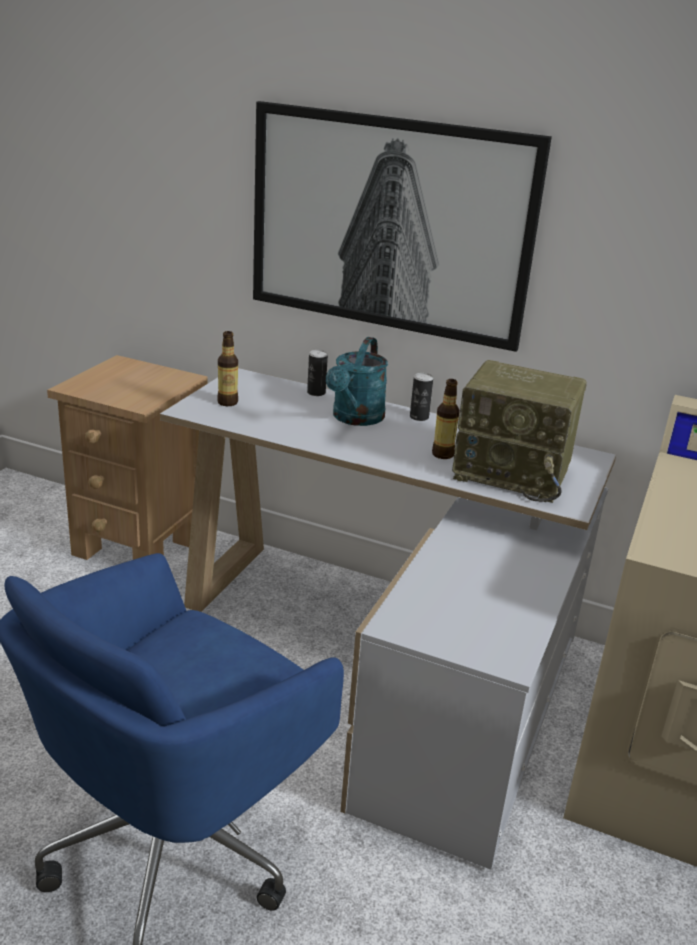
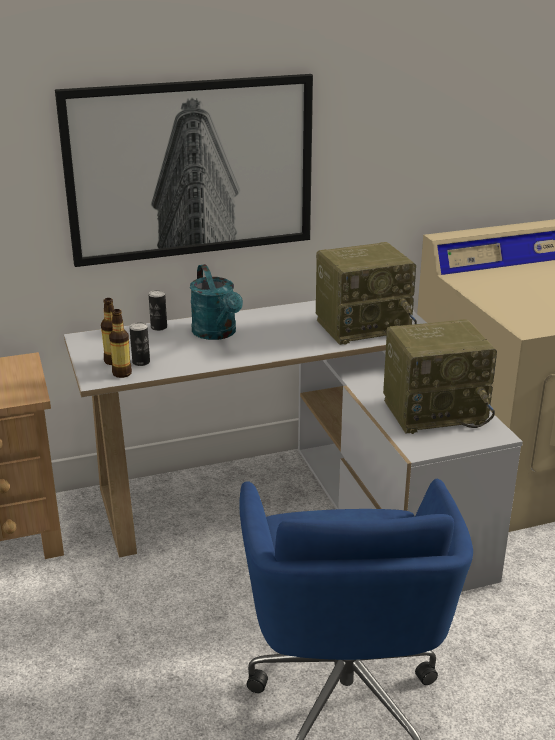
camera: 40 degrees left, 0 degrees up
can [410,373,433,421] -> can moved to [130,322,150,366]
bottle [432,379,460,459] -> bottle moved to [109,309,132,378]
none -> radio [383,319,497,434]

